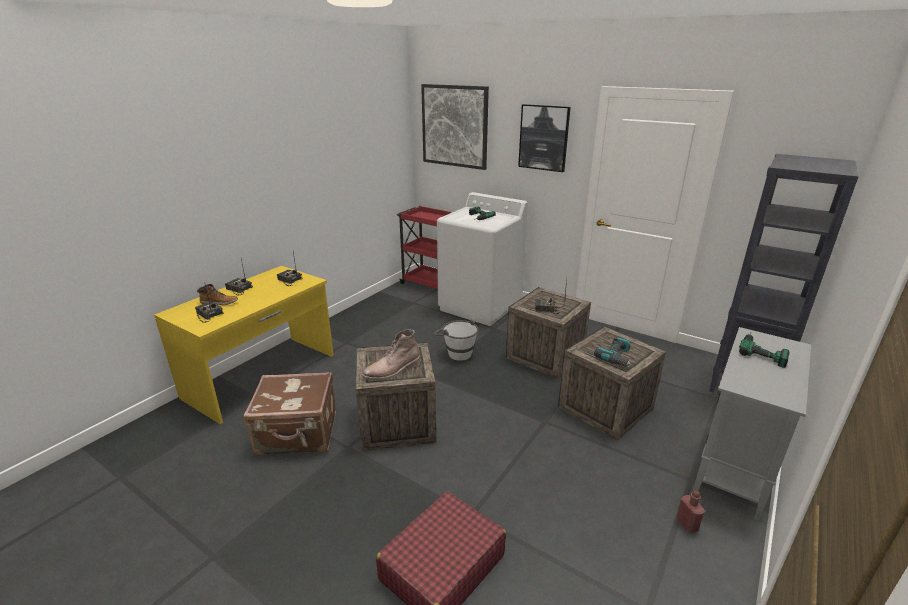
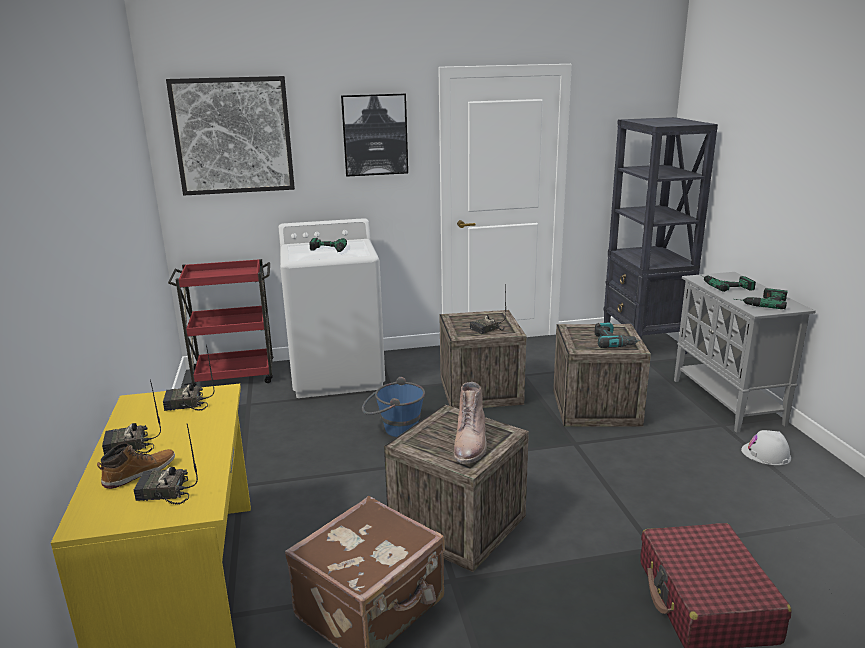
camera: 45 degrees left, 5 degrees down
white bucket [434,319,479,361] -> blue bucket [362,377,425,437]
red bottle [676,490,705,533] -> white hard hat [741,430,791,465]
none -> power drill [735,288,788,309]

